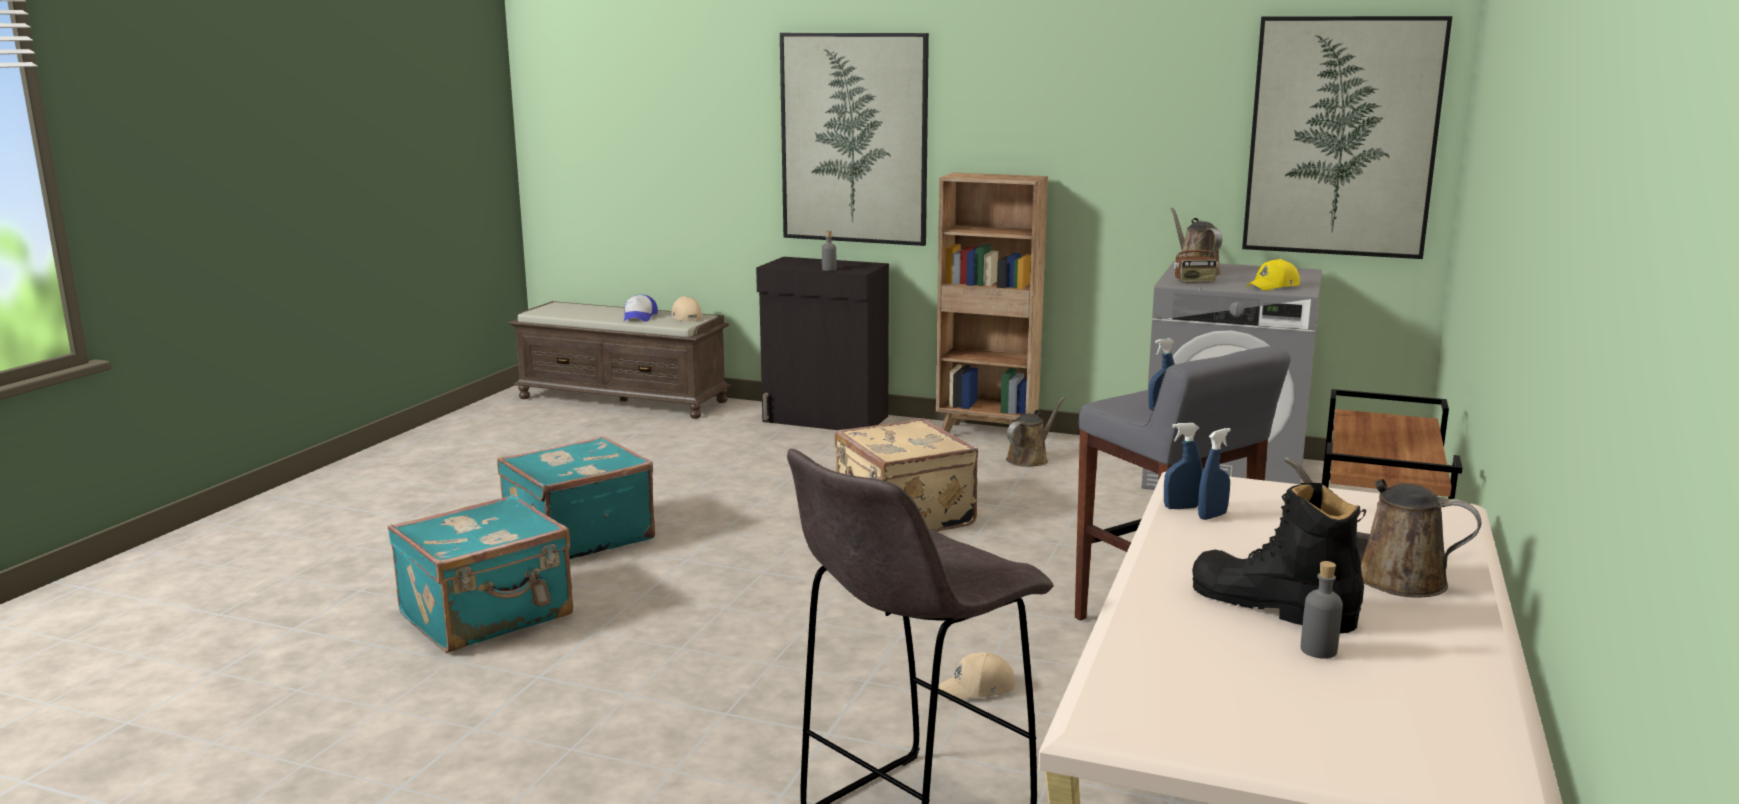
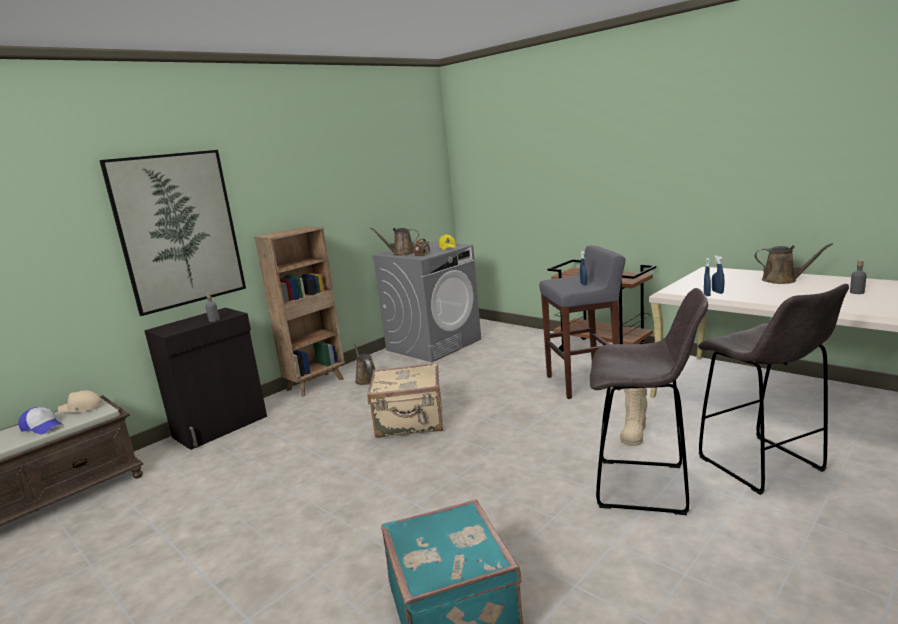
camera: 65 degrees left, 0 degrees up
turquoise suitcase [497,436,655,559] -> none
beige cap [938,652,1015,701] -> beige boot [620,388,647,446]
black boot [1192,483,1366,633] -> none
picture [1242,16,1452,259] -> none
brown watering can [1284,457,1481,598] -> brown watering can turned 105 degrees counterclockwise [755,243,833,284]
none -> grey stool [590,288,708,515]

